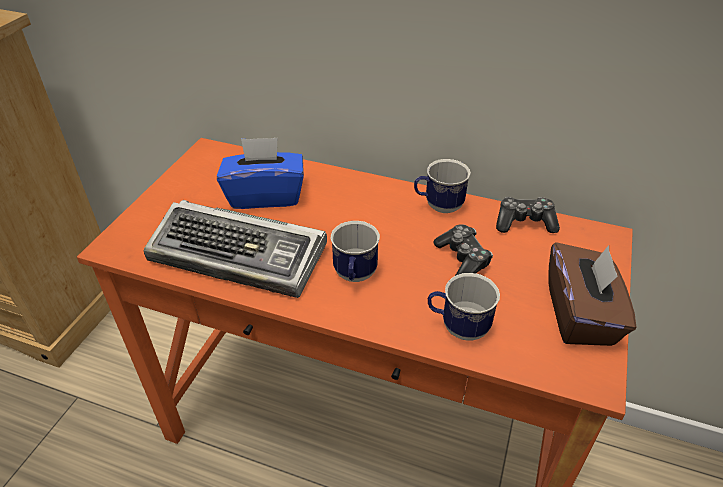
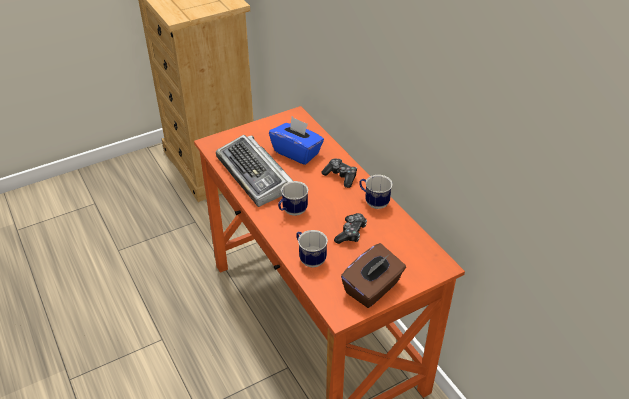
camera: 40 degrees right, 0 degrees up
game controller [496,197,560,233] -> game controller moved to [322,159,357,188]

